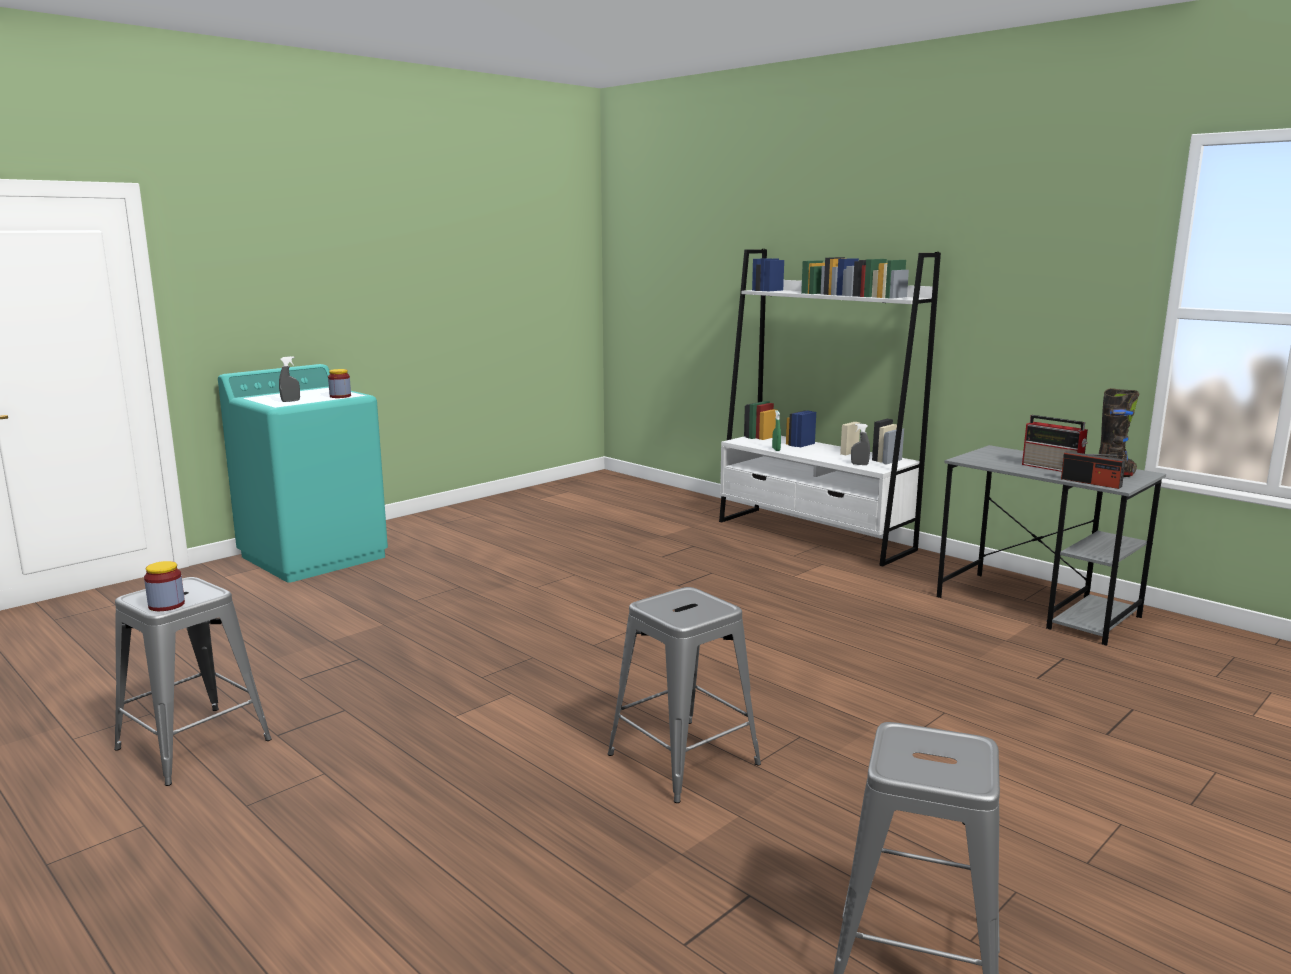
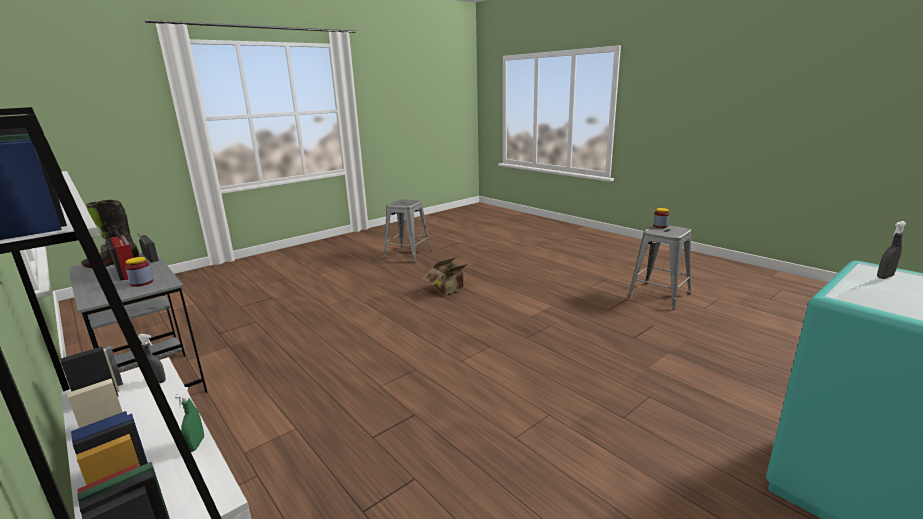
camera: 175 degrees left, 5 degrees up
jar [328,369,351,398] -> jar moved to [125,257,153,287]
grey stool [607,587,761,803] -> cardboard box [423,258,468,295]

